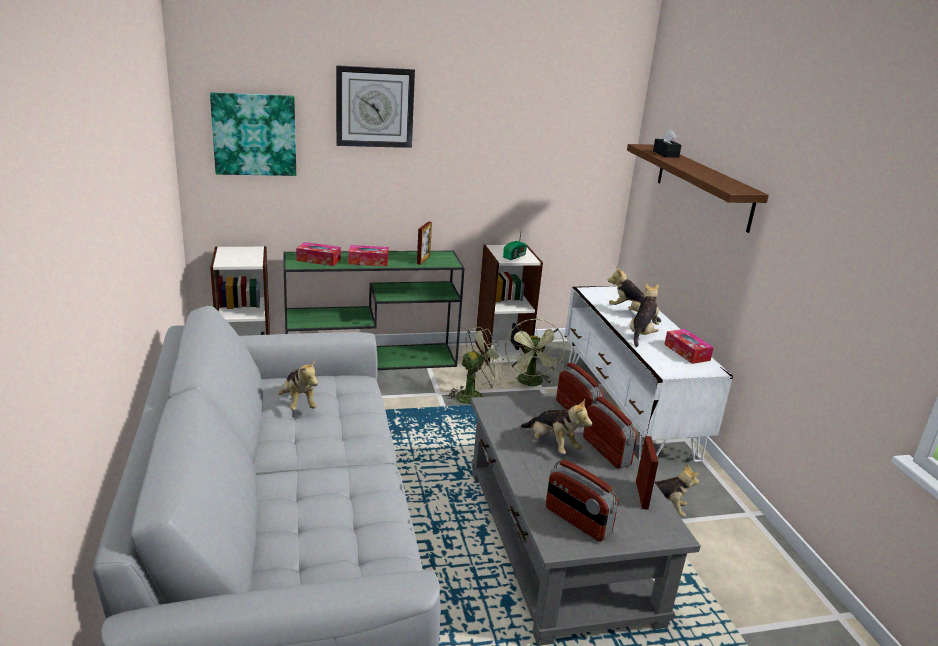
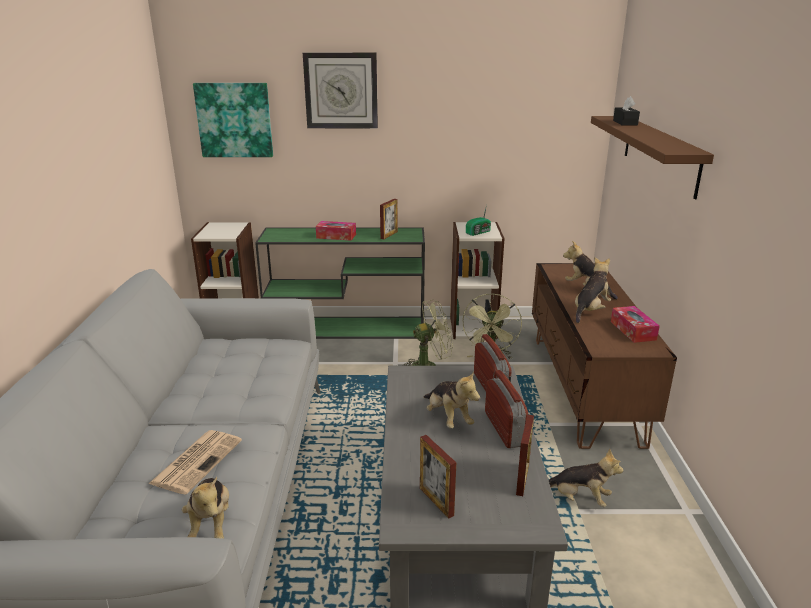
camera: 15 degrees right, 0 degrees up
plush toy [278,360,318,410] -> plush toy moved to [182,477,229,539]
tissue box [296,242,341,266] -> none
radio [546,459,618,542] -> picture frame [420,435,456,519]
white tv stand [565,286,733,462] -> brown tv stand [532,263,677,449]
none -> newspaper [148,430,242,495]

